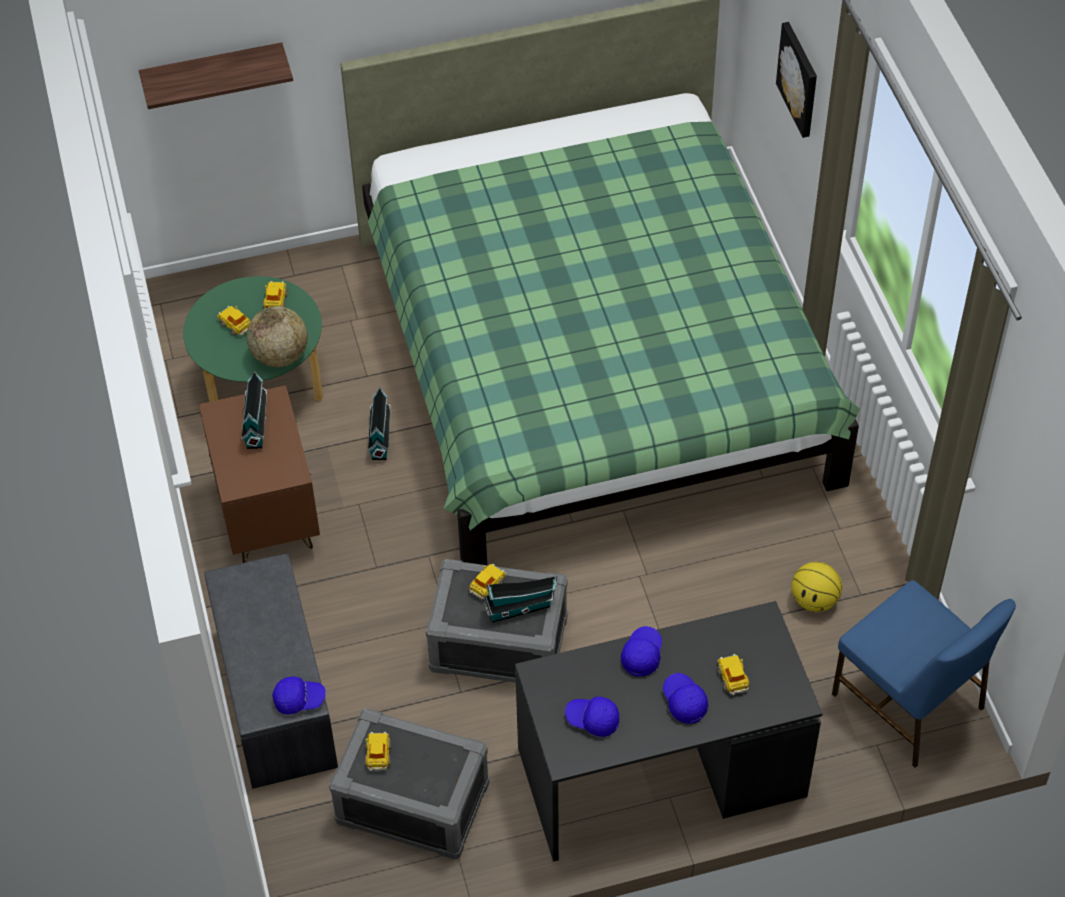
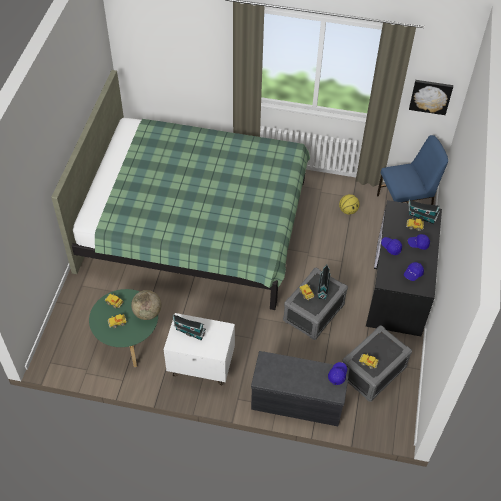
camera: 65 degrees left, 0 degrees up
shelf [139,42,293,109] -> none
brown nightstand [199,385,320,563] -> white nightstand [164,313,235,386]
toy house [368,387,391,460] -> toy house moved to [408,200,440,224]
picture [776,22,817,138] -> picture moved to [409,80,453,115]

